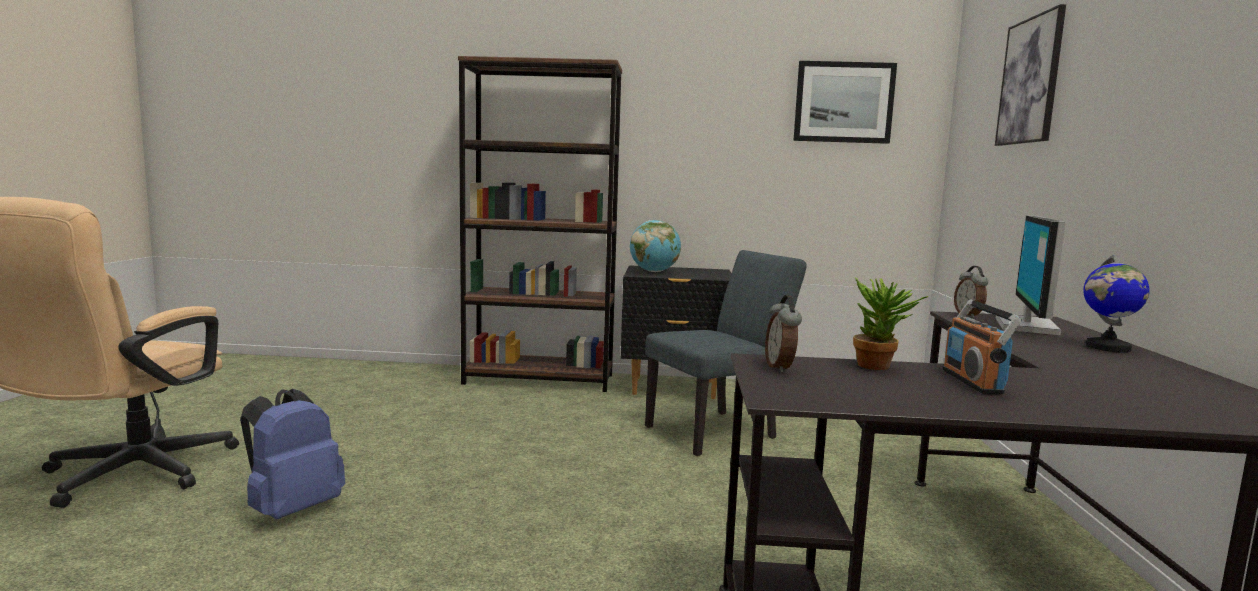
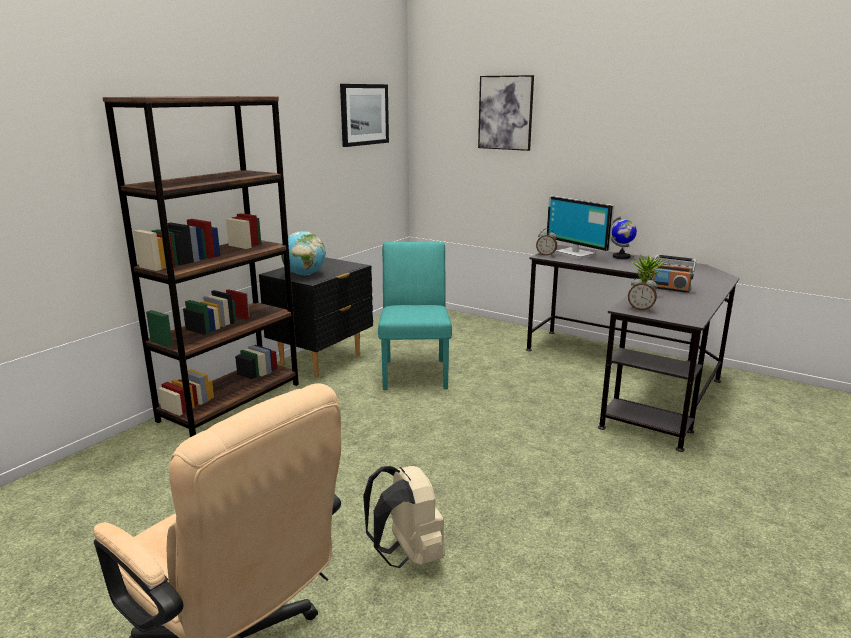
camera: 60 degrees left, 10 degrees up
blue backpack [240,389,345,519] -> beige backpack [363,466,445,568]
grey chair [645,250,807,456] -> turquoise chair [378,242,452,390]

